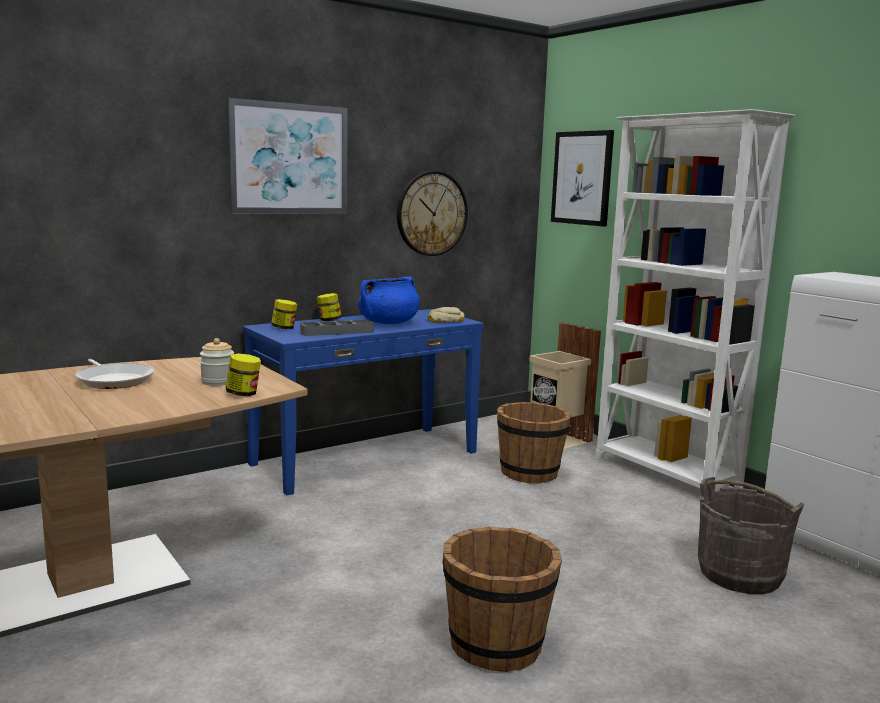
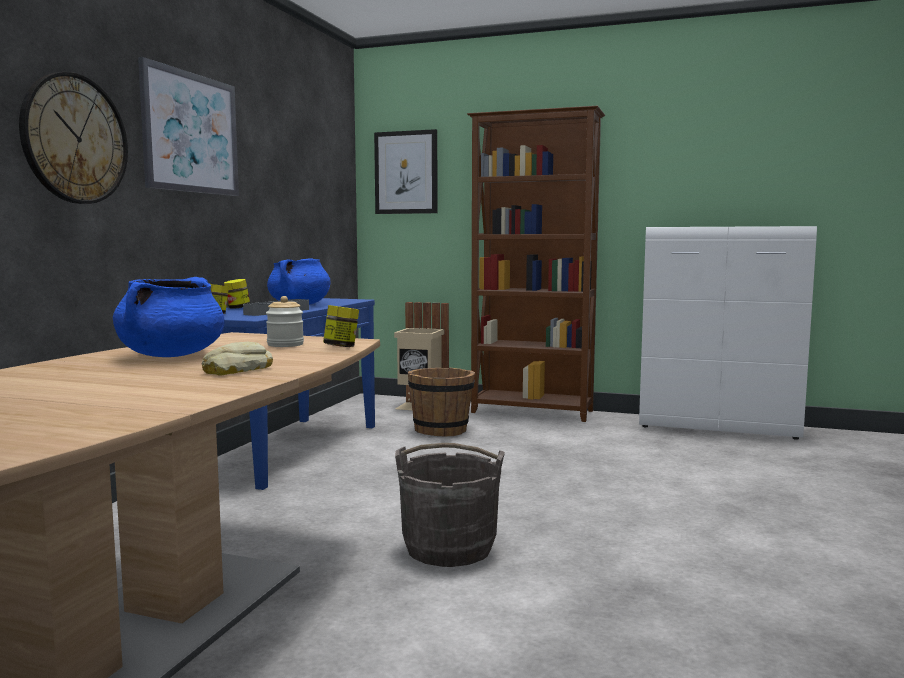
camera: 35 degrees left, 5 degrees down
frying pan [75,359,155,389] -> blue cooking pot [113,277,225,357]
wall clock [397,171,468,256] -> wall clock moved to [19,72,128,204]
bread [427,307,464,323] -> bread moved to [202,342,273,376]
brown bucket [443,527,562,672] -> none
white bookcase [596,109,795,489] -> brown bookcase [467,106,605,422]
grey bucket [698,477,805,594] -> grey bucket moved to [395,443,505,567]

